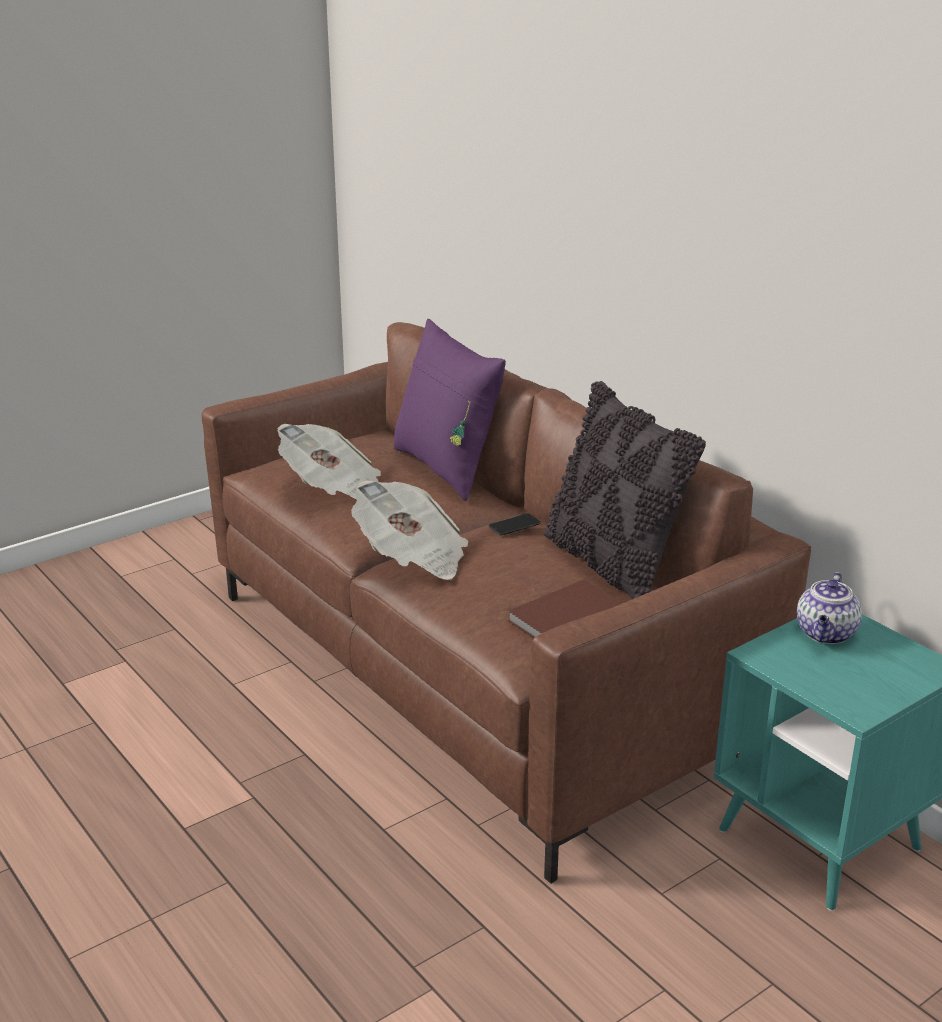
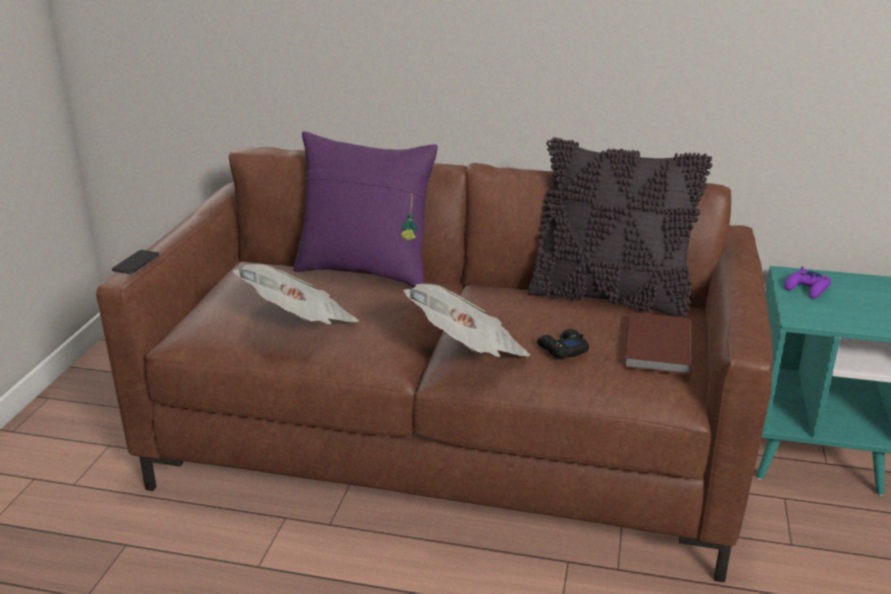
camera: 40 degrees left, 0 degrees up
phone [489,514,540,535] -> phone moved to [112,250,159,274]
teapot [797,572,862,644] -> purple game controller [785,266,831,299]
none -> black game controller [537,329,589,359]

